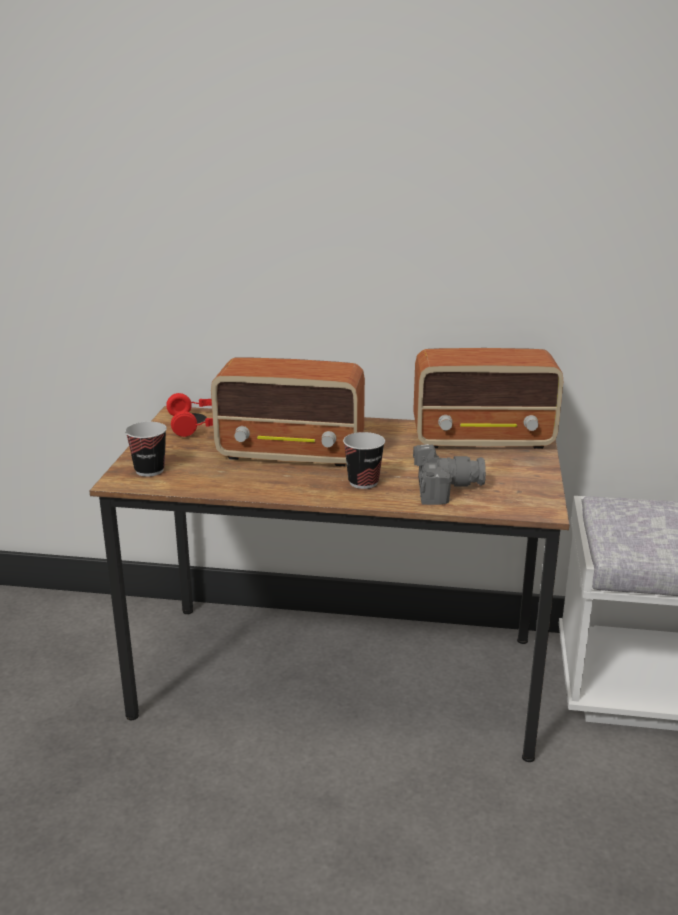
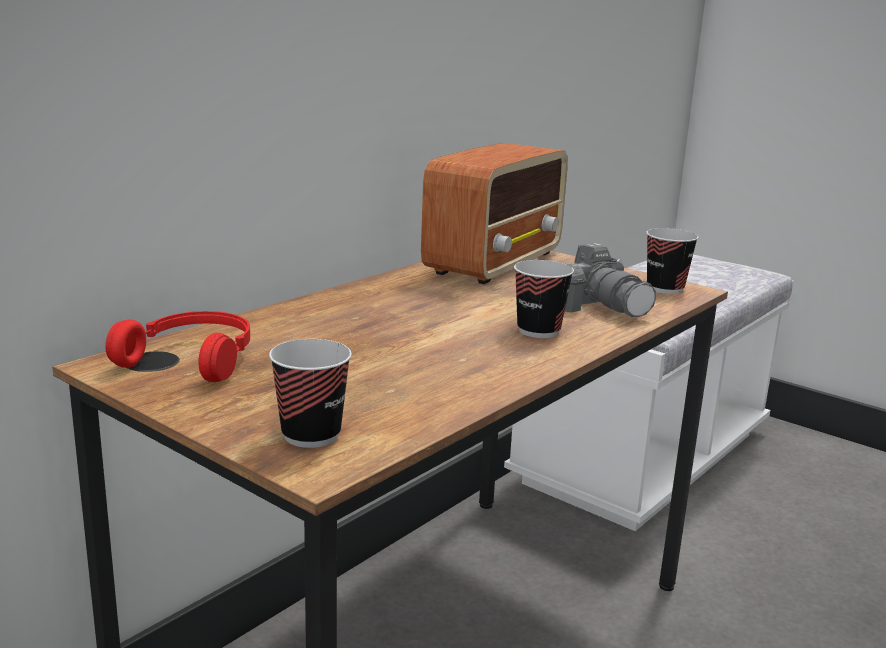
camera: 60 degrees left, 5 degrees down
radio [211,357,365,467] -> none
camera [413,444,486,505] -> camera turned 120 degrees clockwise [565,243,656,317]
none -> cup [646,228,699,294]

